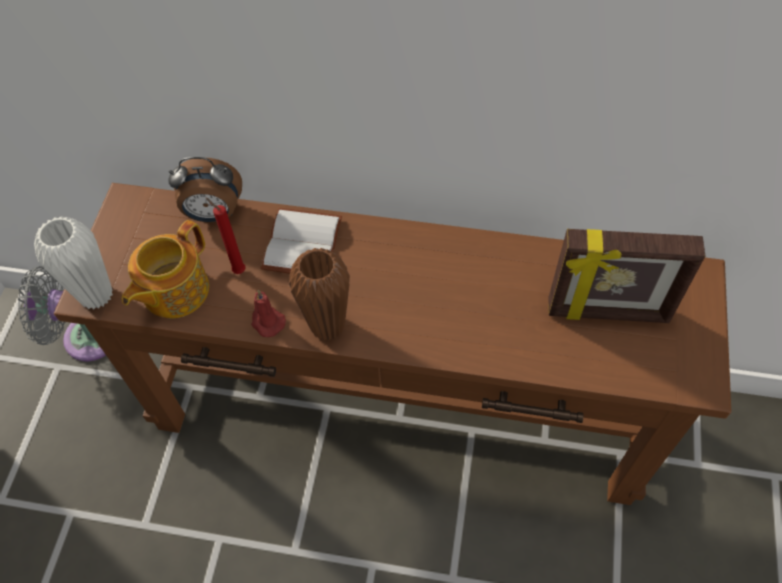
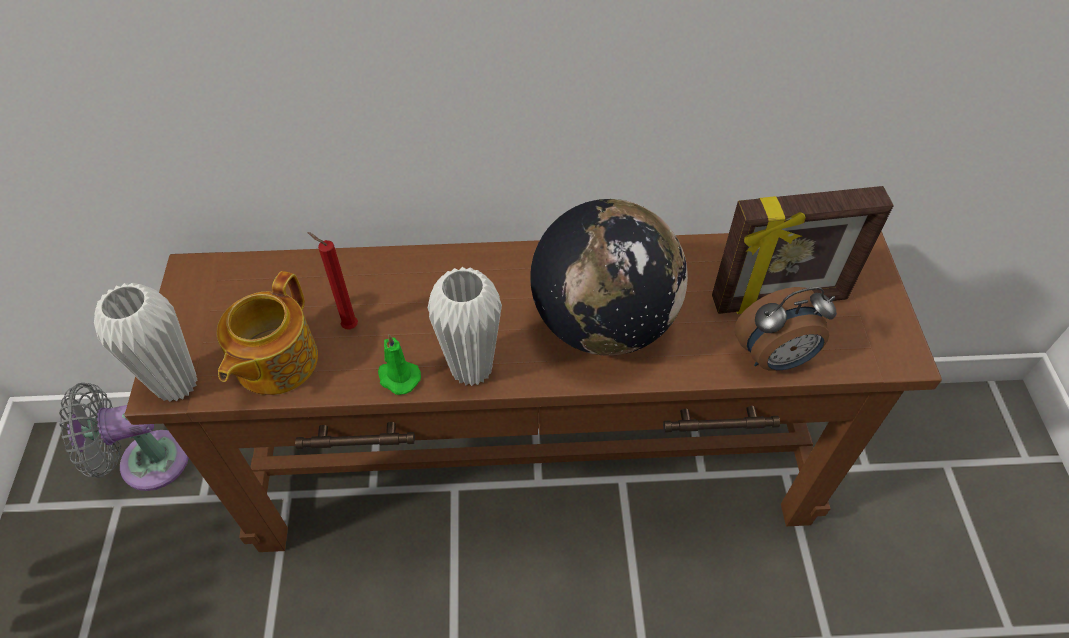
camera: 15 degrees left, 5 degrees down
alarm clock [169,157,242,222] -> alarm clock moved to [734,287,837,371]
red candle [251,290,286,337] -> green candle [378,334,421,395]
white book [260,208,342,274] -> none
brown vase [289,248,350,341] -> white vase [428,267,502,386]
none -> globe [530,199,688,356]

